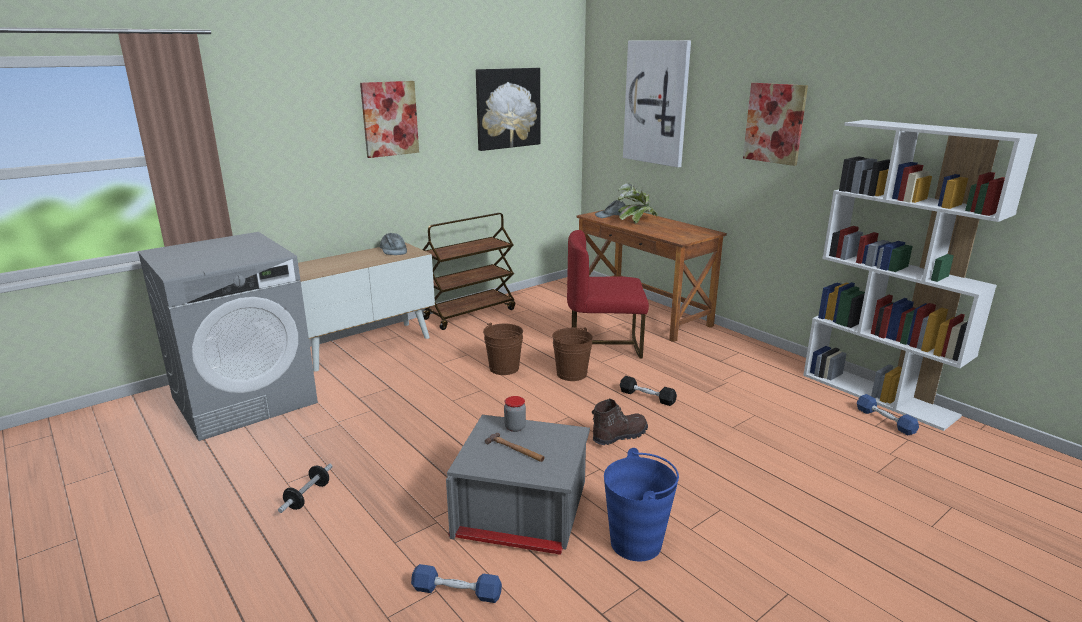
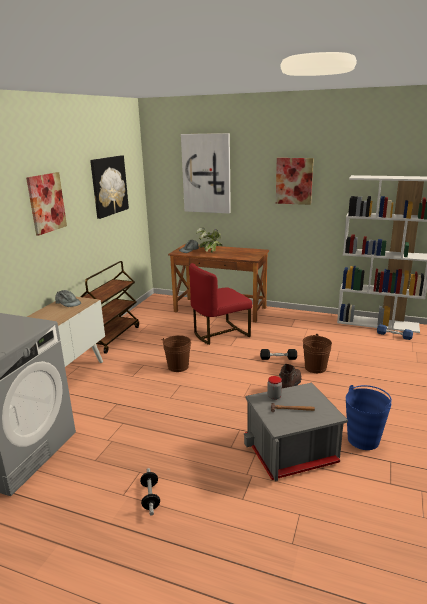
camera: 30 degrees left, 0 degrees up
blue dumbbell [411,564,502,603] -> none
brown bucket [552,327,593,381] -> brown bucket moved to [303,334,332,373]

